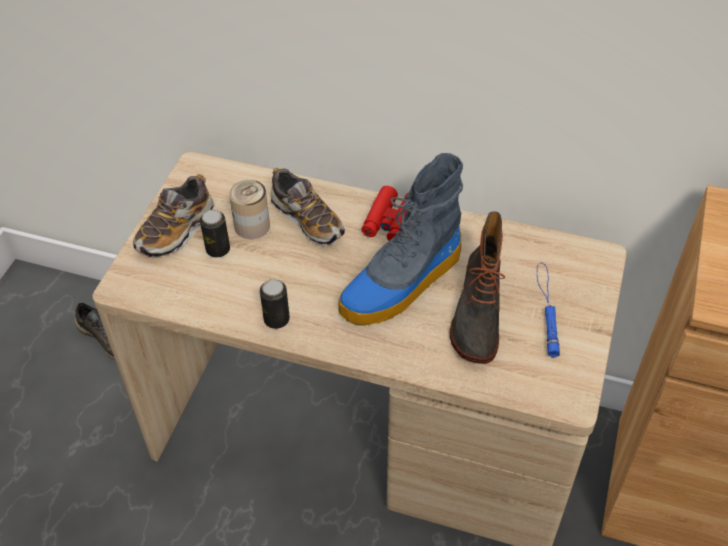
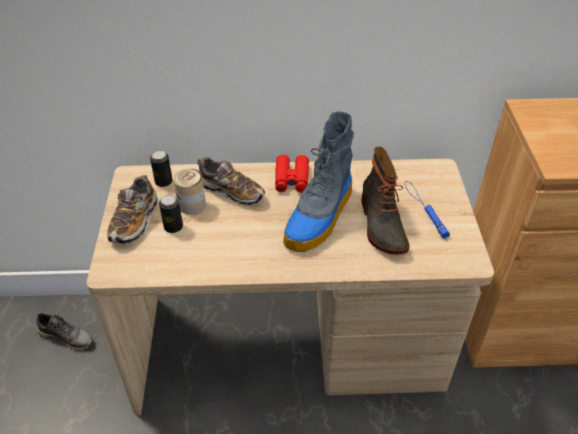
camera: 20 degrees left, 5 degrees down
can [260,279,290,329] -> can moved to [150,150,173,187]

